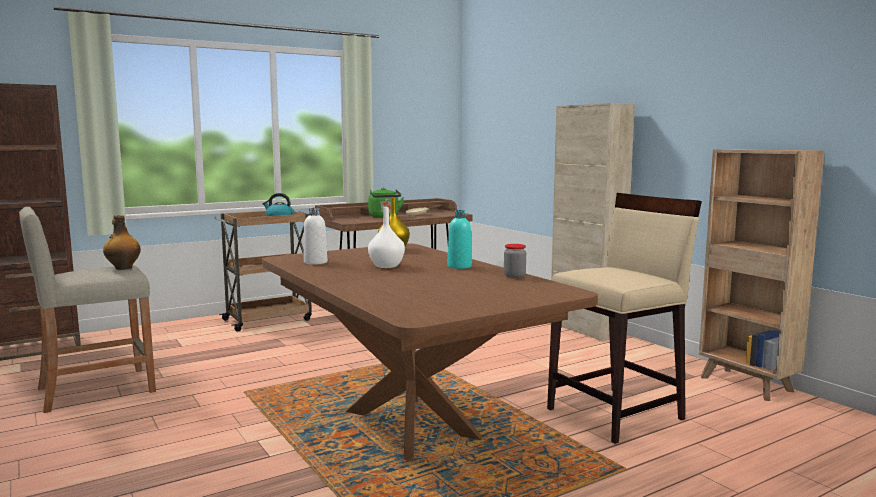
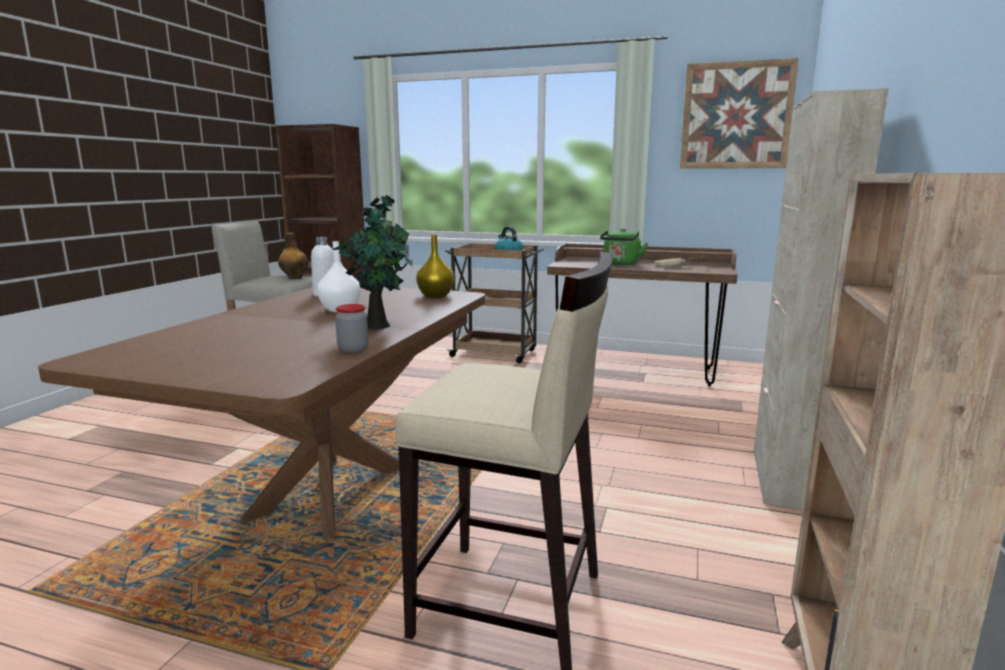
camera: 50 degrees right, 5 degrees up
turquoise bottle [448,210,472,269] -> potted plant [332,195,414,329]
none -> picture [680,58,799,169]

